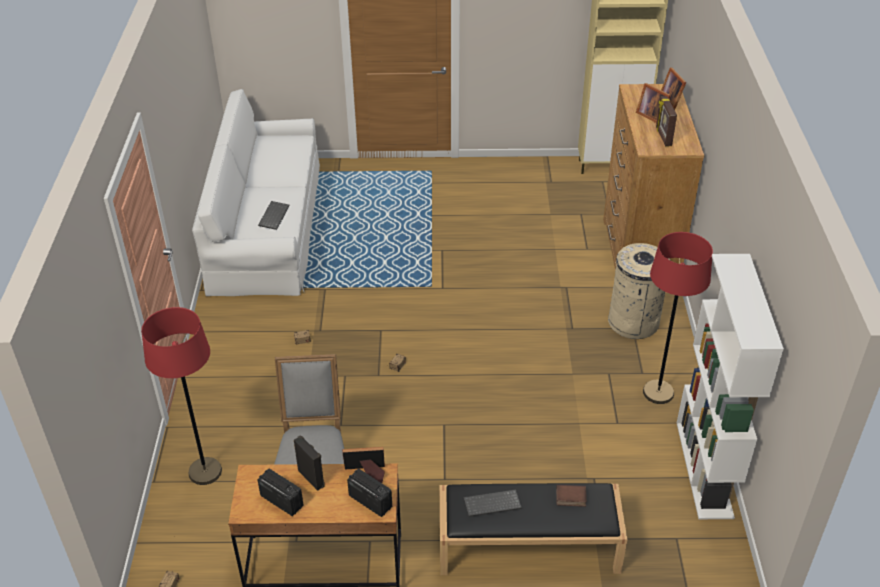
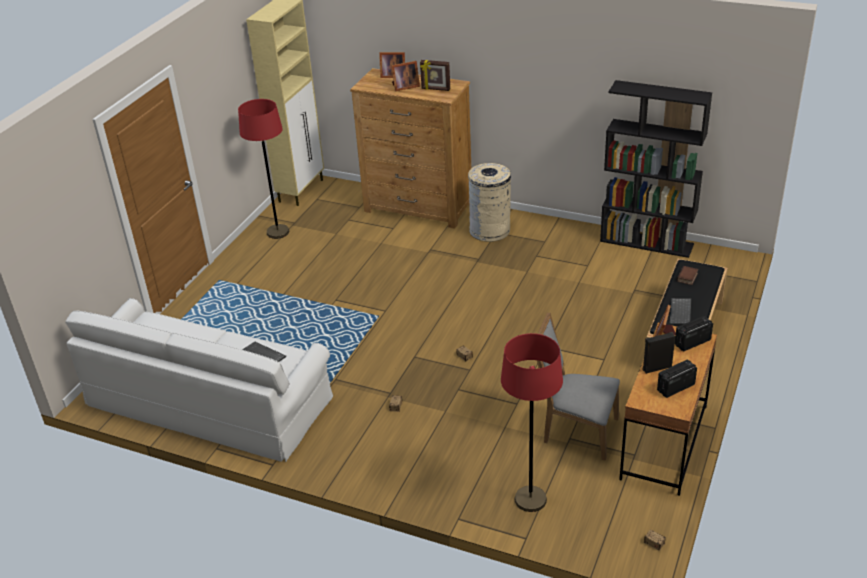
camera: 65 degrees left, 5 degrees down
red floor lamp [643,232,713,404] -> red floor lamp moved to [238,99,289,239]
white bookcase [677,254,784,519] -> black bookcase [600,80,712,258]

